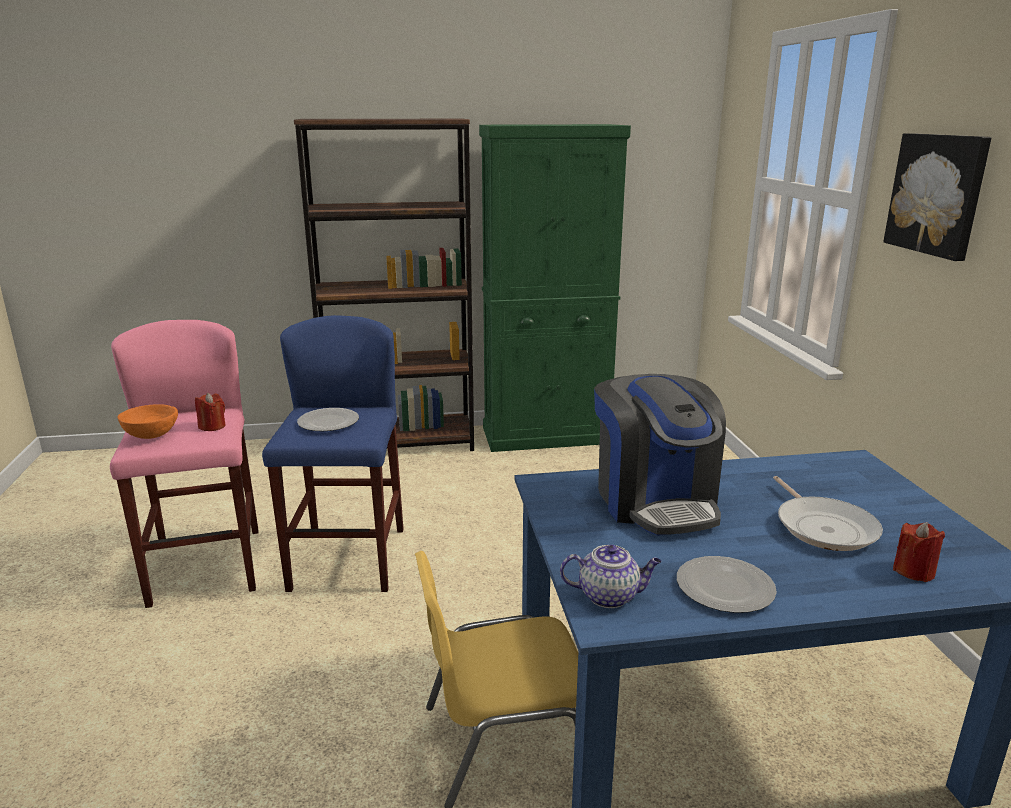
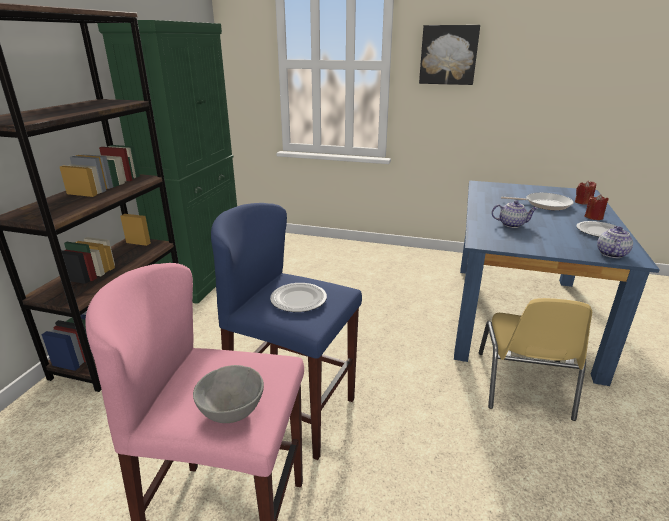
camera: 65 degrees left, 5 degrees up
orange bowl [118,404,178,439] -> grey bowl [193,365,264,423]
red candle [195,393,226,431] -> red candle moved to [584,194,609,220]
coffee machine [594,374,726,536] -> teapot [492,200,538,228]

